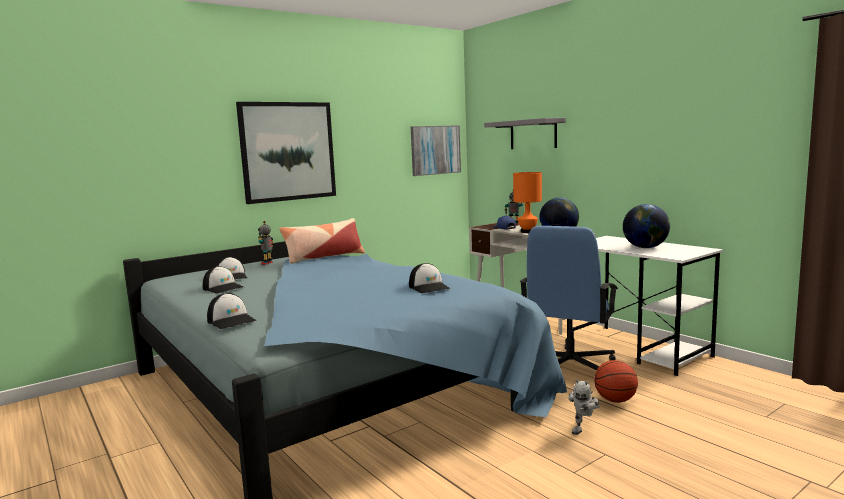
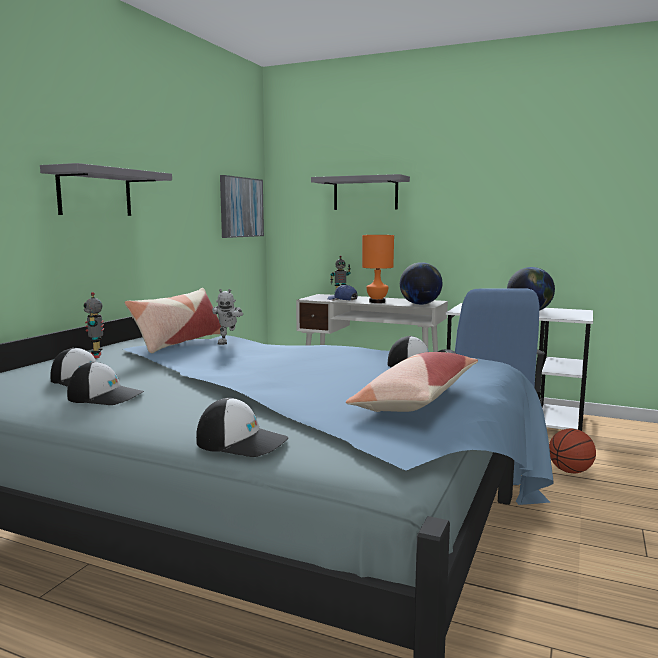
camera: 30 degrees left, 0 degrees up
picture [236,102,336,204] -> grey shelf [40,163,172,216]
toy robot [568,379,600,435] -> toy robot moved to [212,289,243,345]
none -> pillow [346,352,478,412]

